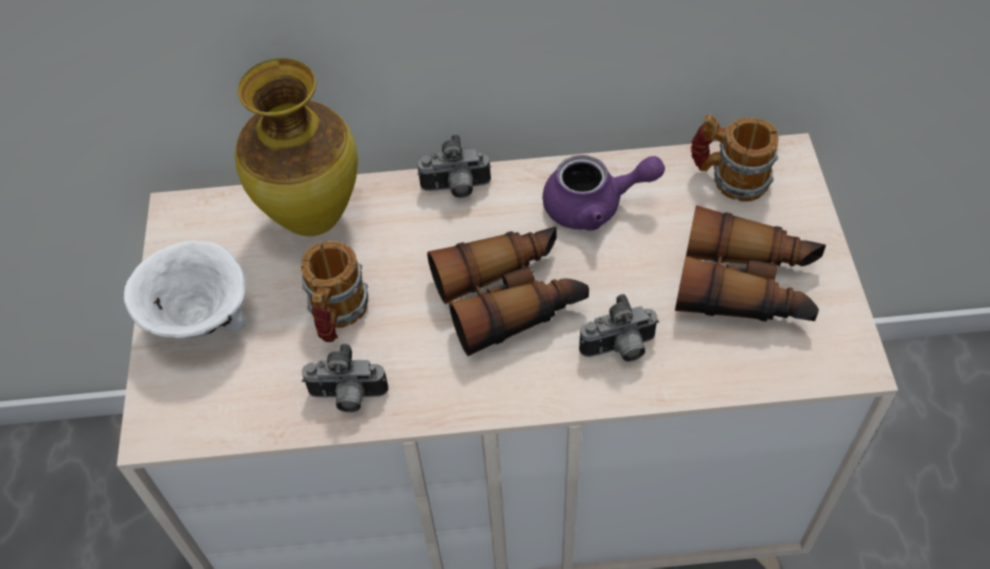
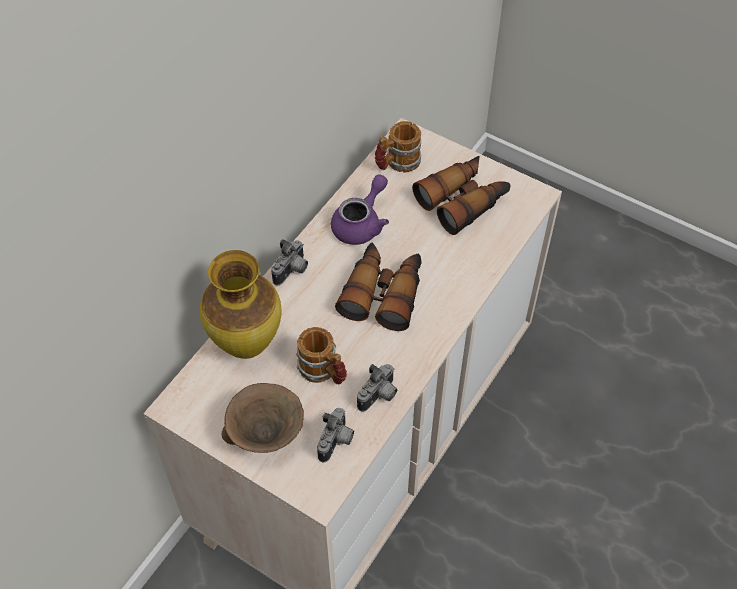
camera: 55 degrees left, 0 degrees up
white bowl [124,240,246,338] -> brown bowl [221,383,304,453]
camera [579,294,659,362] -> camera moved to [317,408,354,462]

